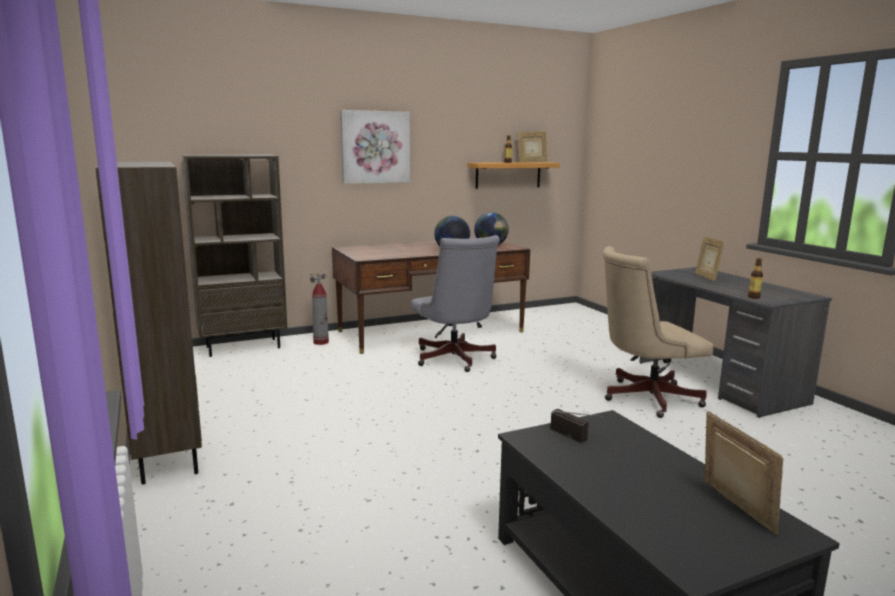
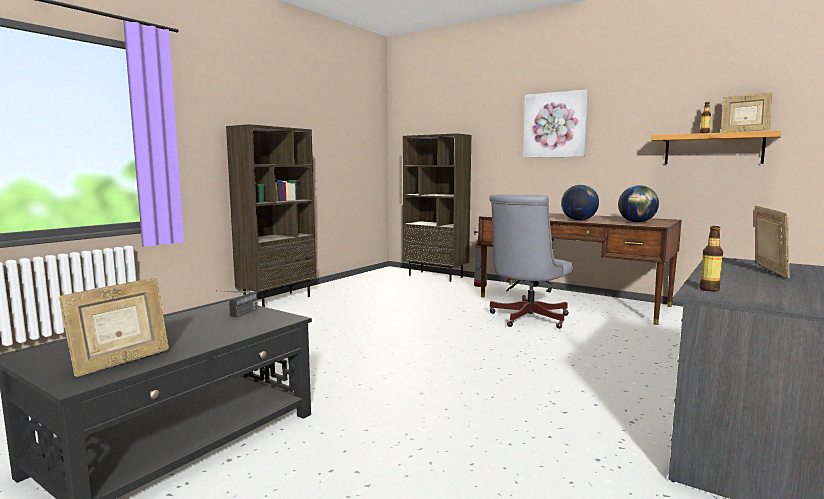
camera: 60 degrees right, 5 degrees down
beige office chair [603,246,713,418] -> none
picture frame [695,236,725,281] -> picture frame turned 135 degrees clockwise [754,206,790,279]

